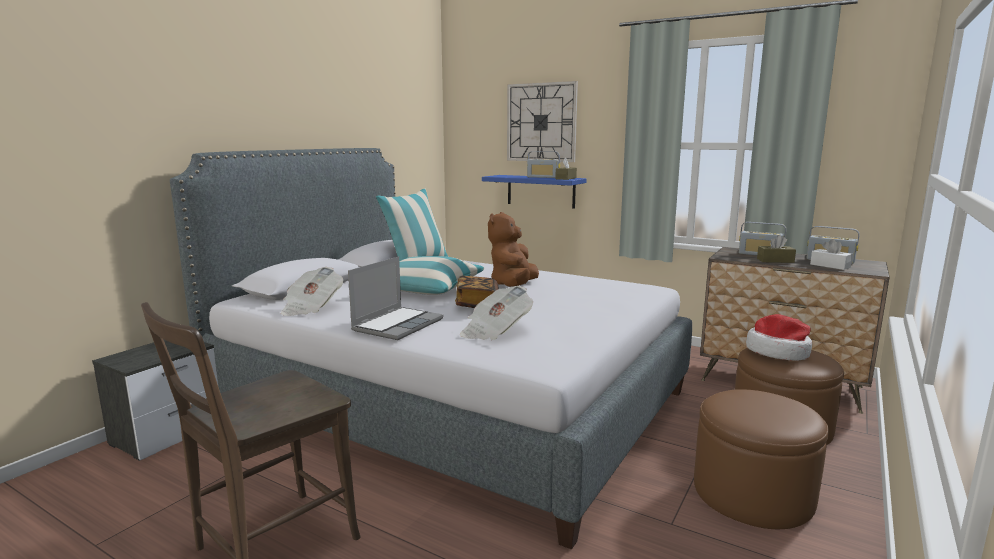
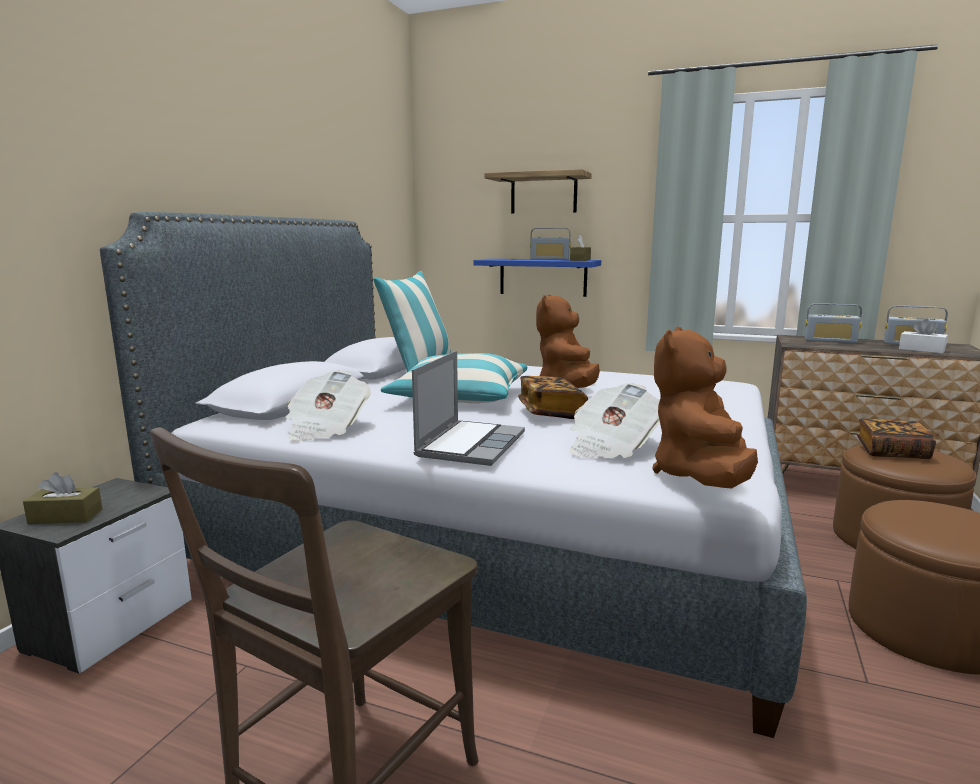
camera: 10 degrees left, 0 degrees up
wall clock [507,81,578,162] -> shelf [485,169,592,214]
hat [746,314,812,361] -> book [857,418,936,459]
brown tissue box [757,235,796,263] -> brown tissue box moved to [23,472,102,524]
none -> brown plush toy [652,327,758,489]

